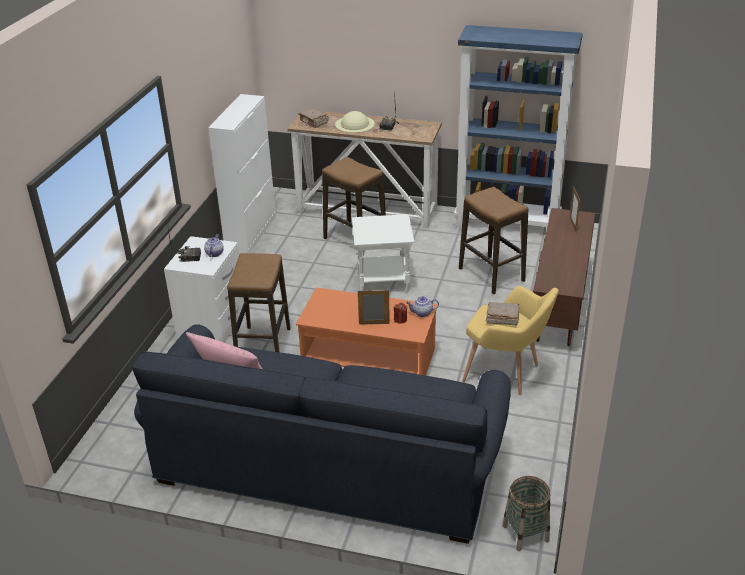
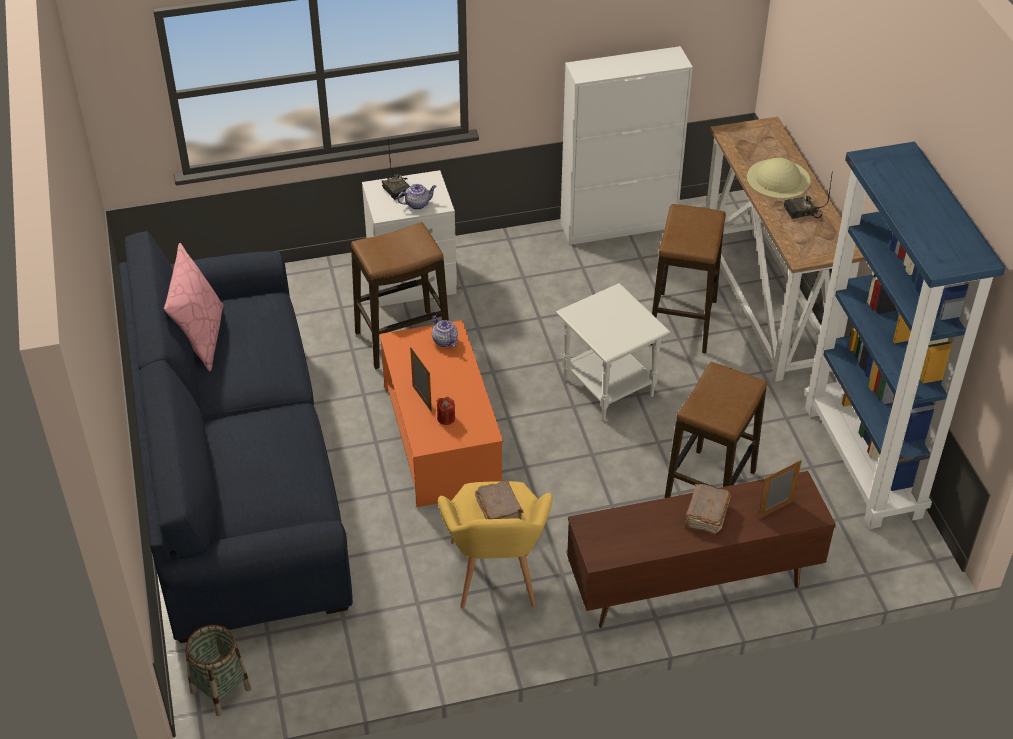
camera: 60 degrees right, 10 degrees up
brown book [298,107,329,128] -> brown book moved to [684,484,731,534]
teapot [406,296,439,317] -> teapot moved to [432,315,458,347]

